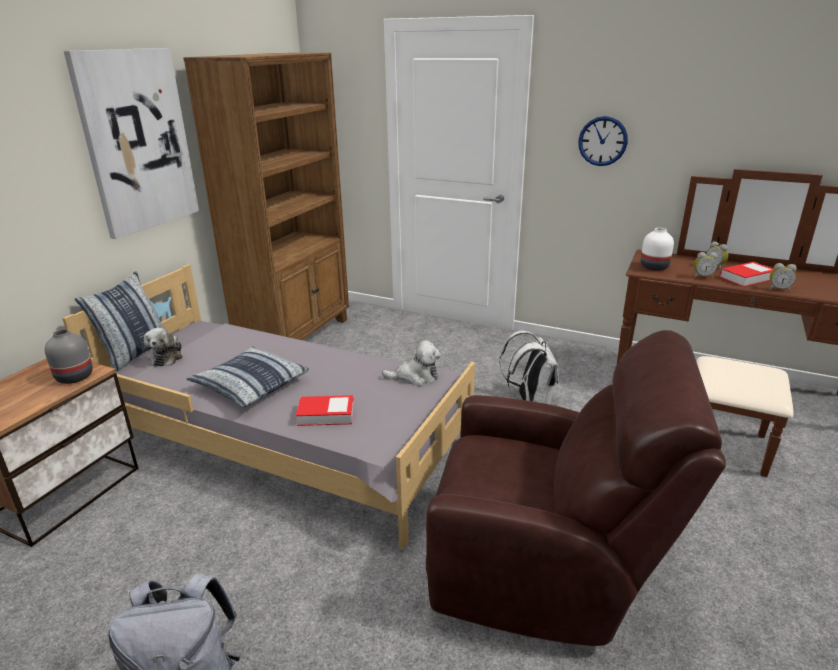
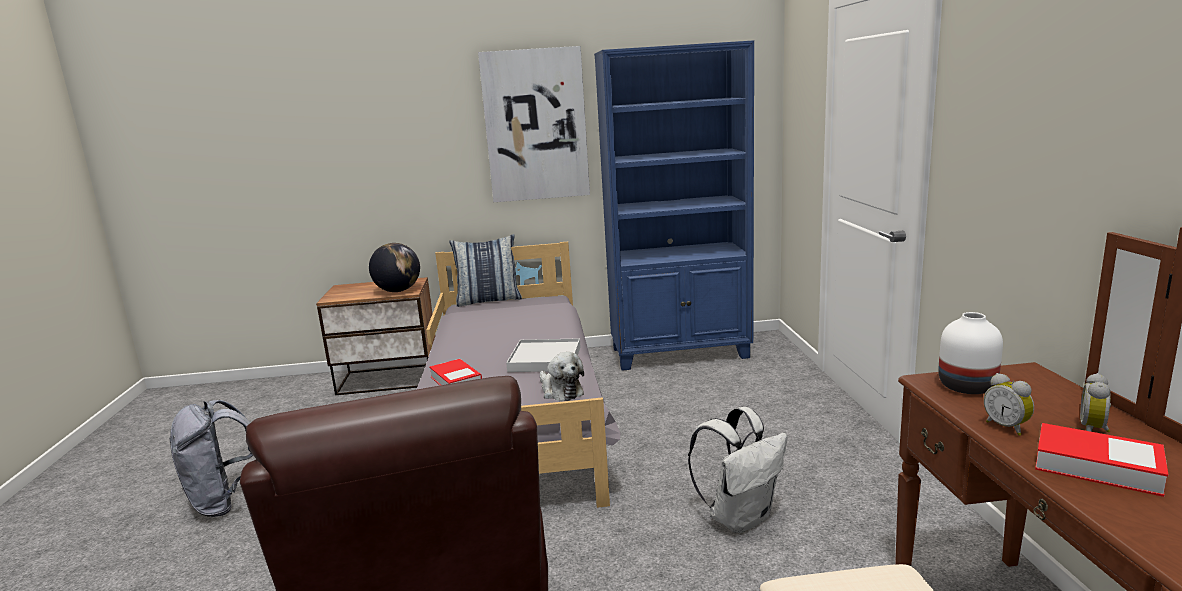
camera: 60 degrees right, 10 degrees down
grey vase [45,329,93,384] -> globe [369,243,420,292]
plush toy [144,328,183,366] -> none
brown bookcase [183,53,349,340] -> blue bookcase [594,40,754,371]
pillow [187,346,309,408] -> none
wall clock [578,116,628,166] -> none
alarm clock [770,263,797,292] -> none
none -> white tray [506,338,580,372]

